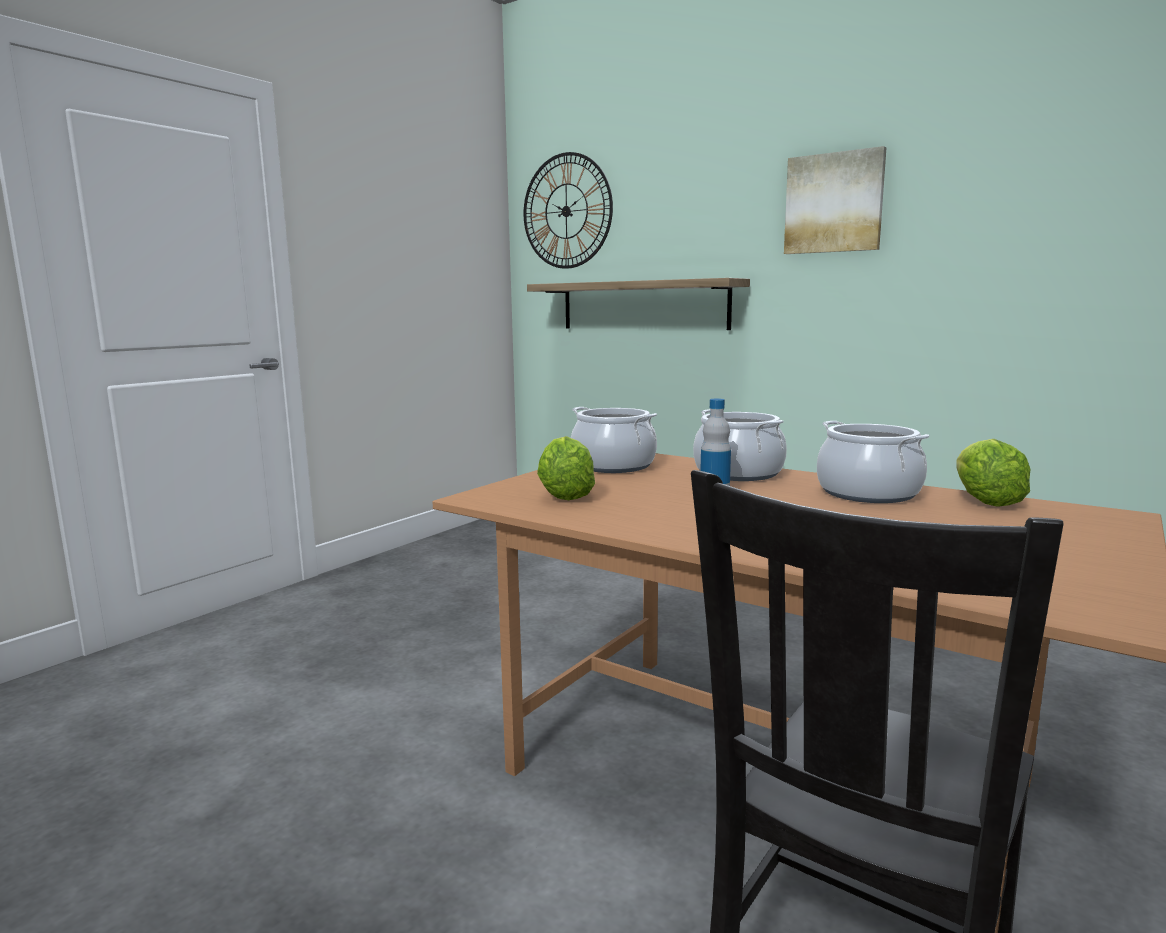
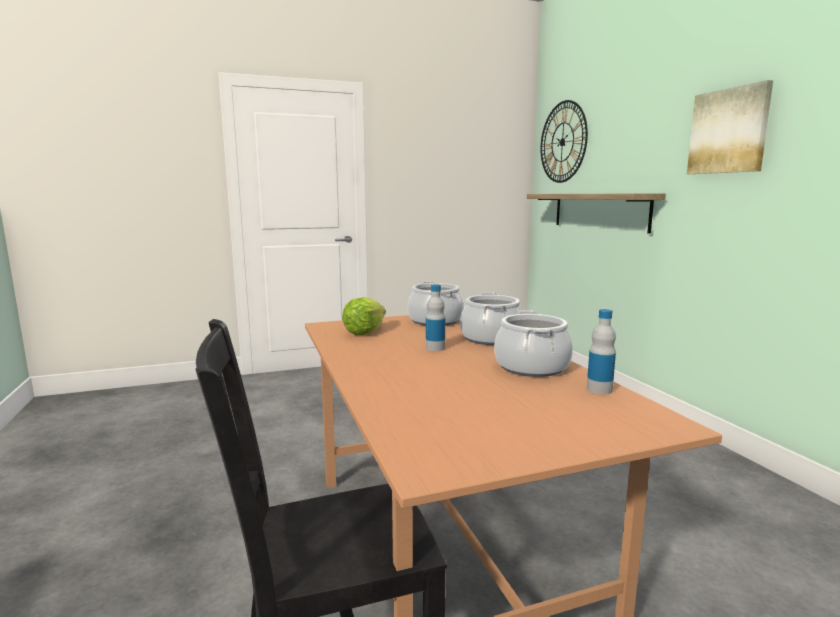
camera: 35 degrees right, 0 degrees up
lettuce [956,439,1031,507] -> bottle [587,309,616,394]

